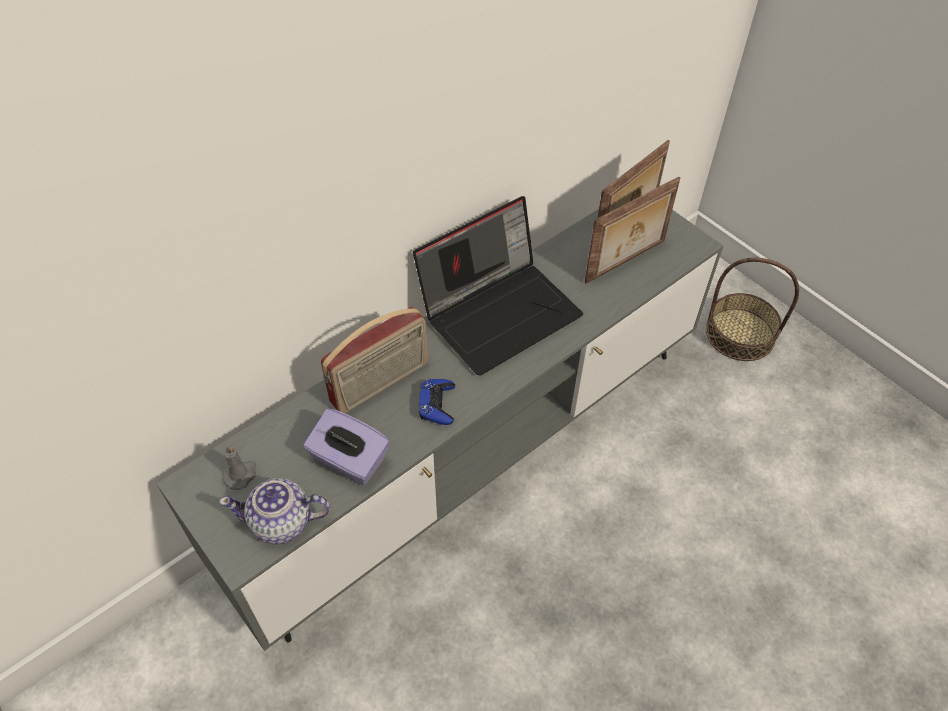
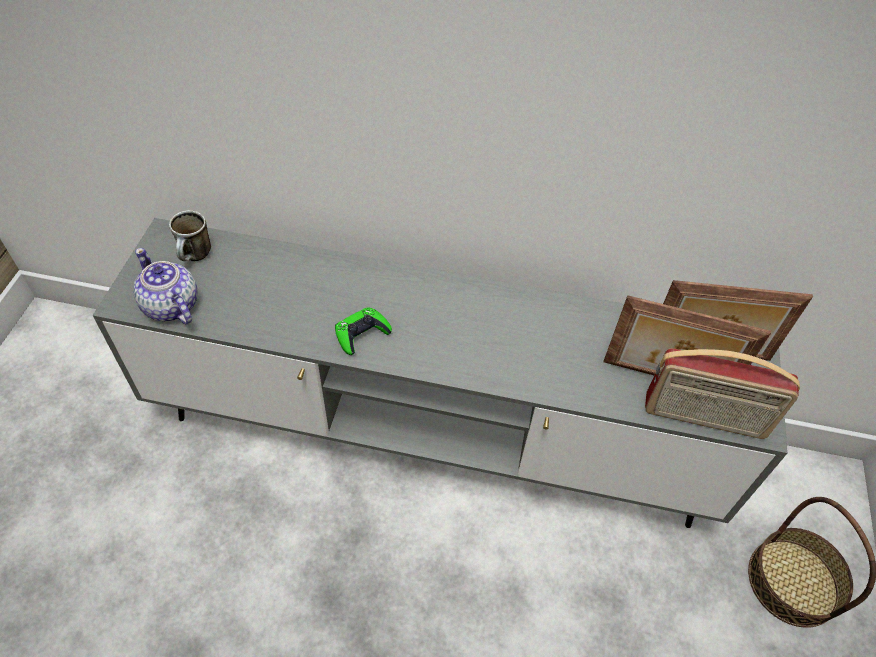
camera: 50 degrees right, 0 degrees up
grey candle [223,445,256,490] -> mug [169,210,211,261]
purple tissue box [304,408,390,485] -> none
radio [321,307,428,413] -> radio moved to [645,348,800,439]
laptop [413,196,583,376] -> none
blue game controller [419,379,455,425] -> green game controller [335,307,392,355]

